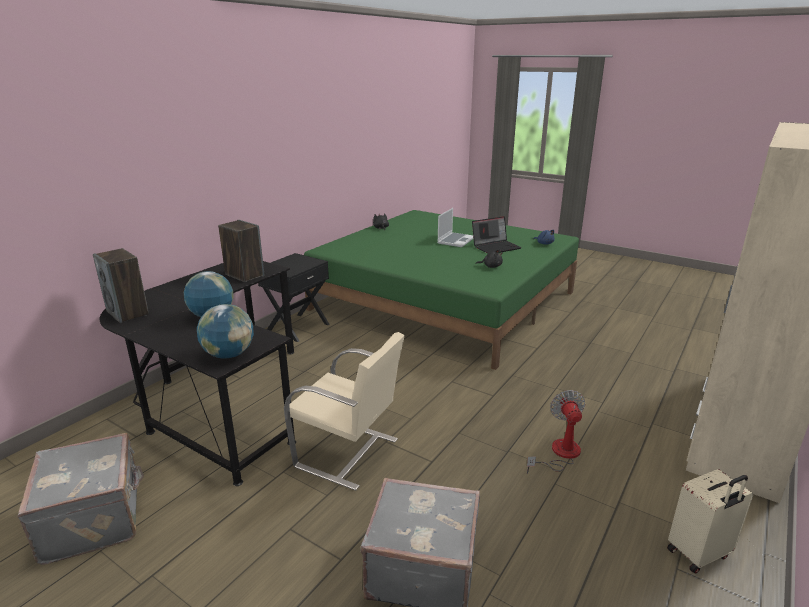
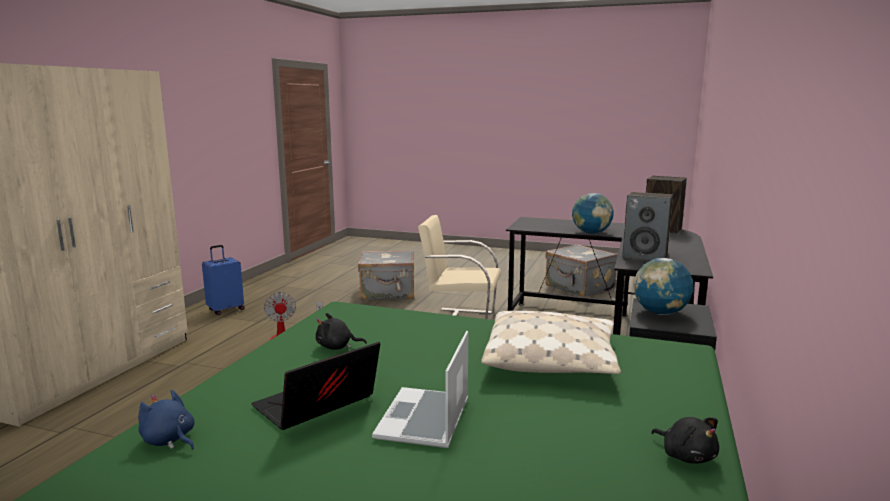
camera: 165 degrees right, 10 degrees down
globe [197,304,254,358] -> globe moved to [633,258,693,315]
beige suitcase [667,469,753,574] -> blue suitcase [202,245,244,315]
none -> beige pillow [481,311,621,374]

